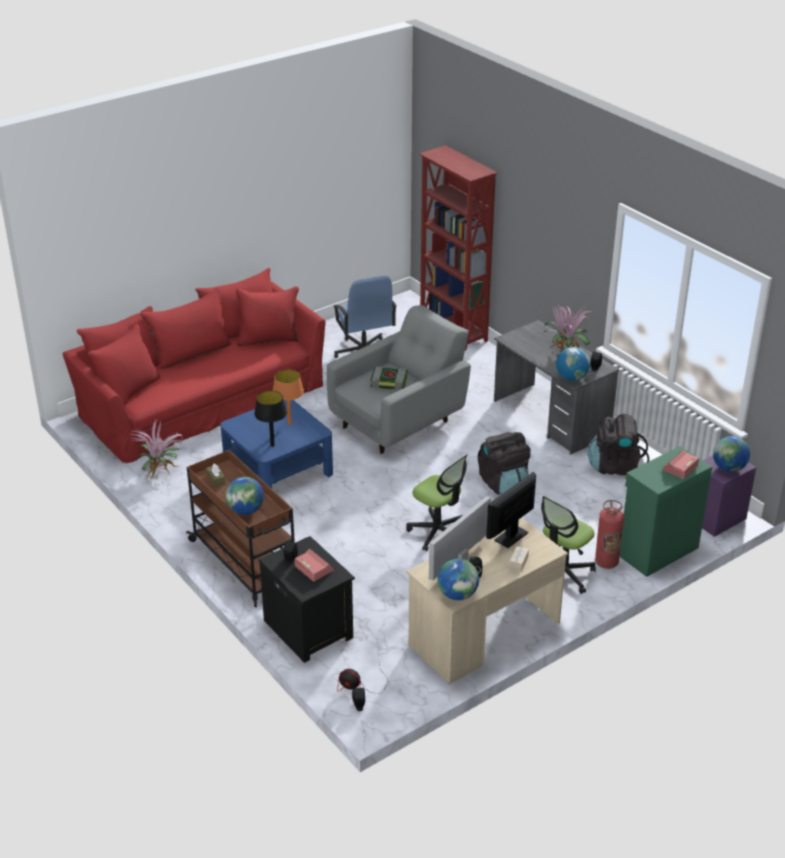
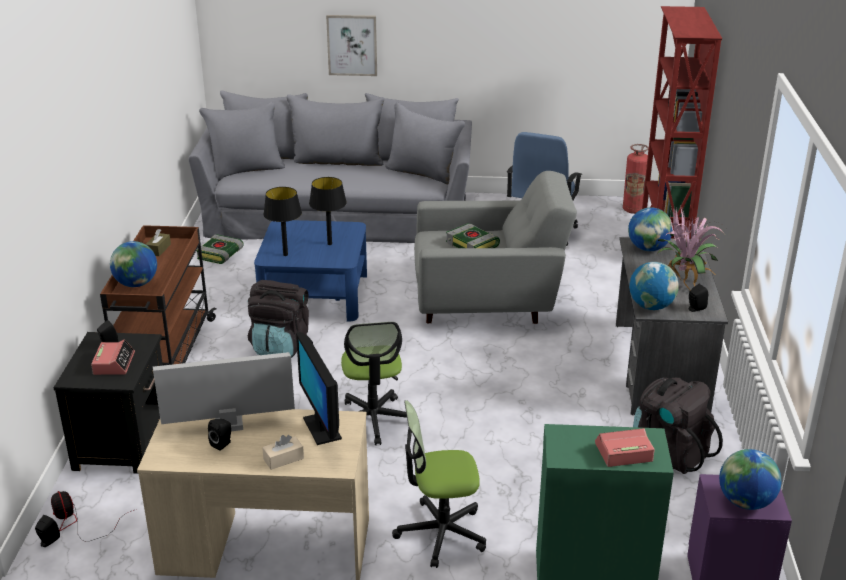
camera: 40 degrees right, 5 degrees down
red sofa [63,268,325,463] -> grey sofa [189,90,472,243]
potted plant [131,420,183,481] -> book [196,234,244,264]
orange table lamp [273,370,304,425] -> black table lamp [309,177,347,245]
globe [438,558,479,600] -> globe moved to [628,207,673,251]
black backpack [478,432,531,495] -> black backpack moved to [248,280,309,358]
monitor [486,472,536,548] -> monitor turned 105 degrees counterclockwise [296,332,342,445]
fire extinguisher [595,500,624,569] -> fire extinguisher moved to [623,144,649,214]
none -> picture [326,15,377,76]

